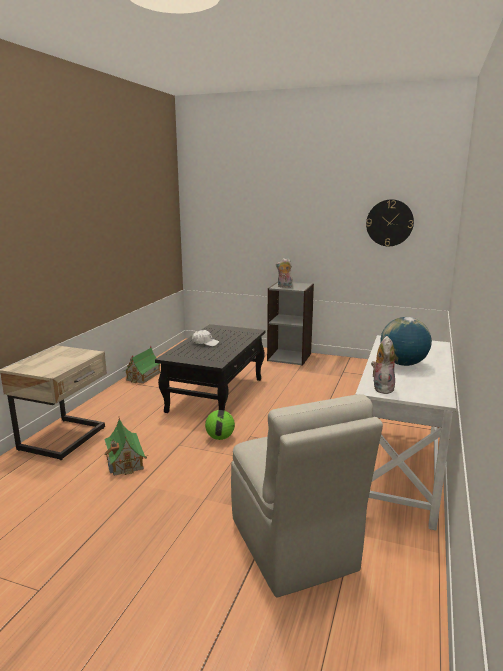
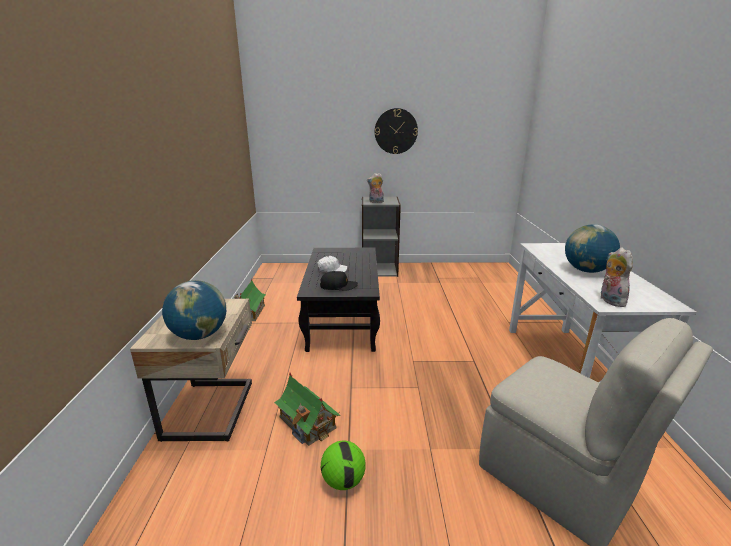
camera: 20 degrees left, 5 degrees up
football [205,410,235,440] -> football moved to [321,441,366,490]
wall clock [366,199,414,246] -> wall clock moved to [375,108,418,154]
none -> globe [162,280,226,340]
none -> black cap [320,271,358,290]

